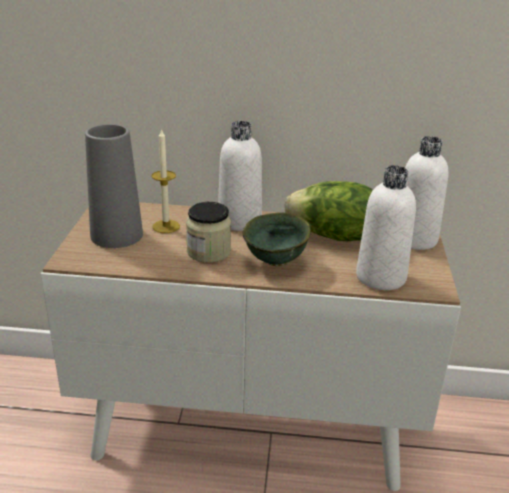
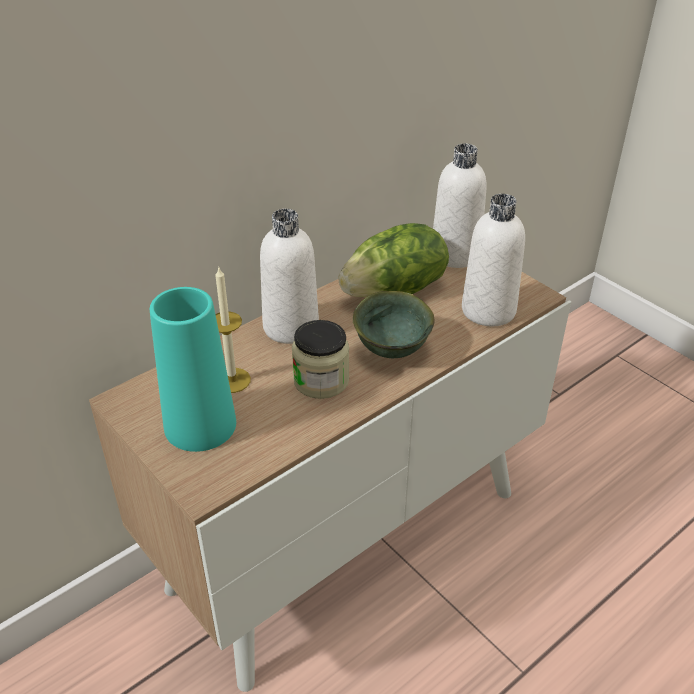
camera: 45 degrees left, 10 degrees up
grey vase [85,124,143,248] -> turquoise vase [150,287,236,452]

